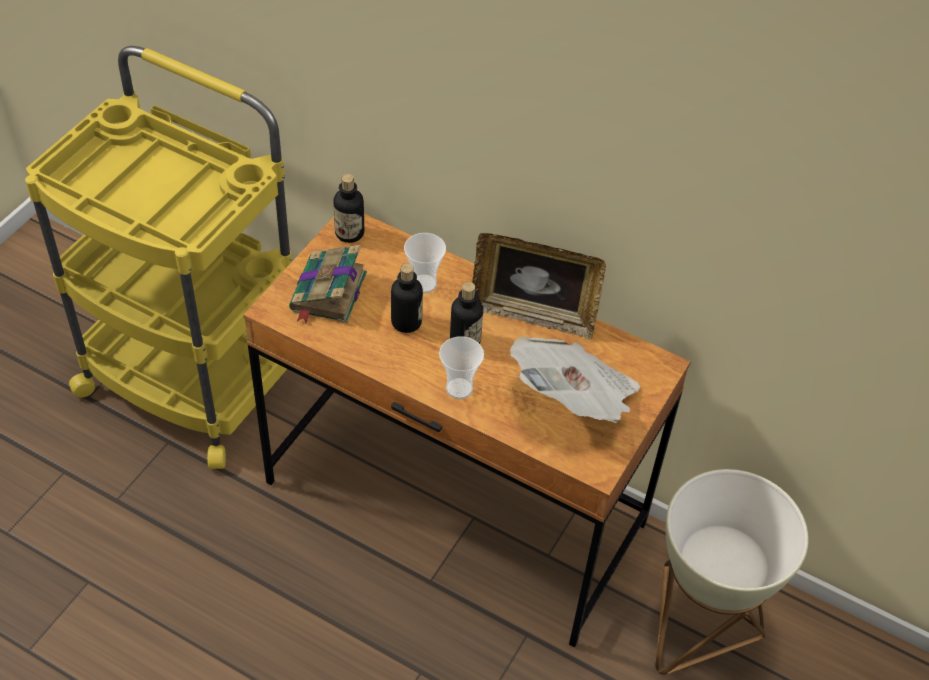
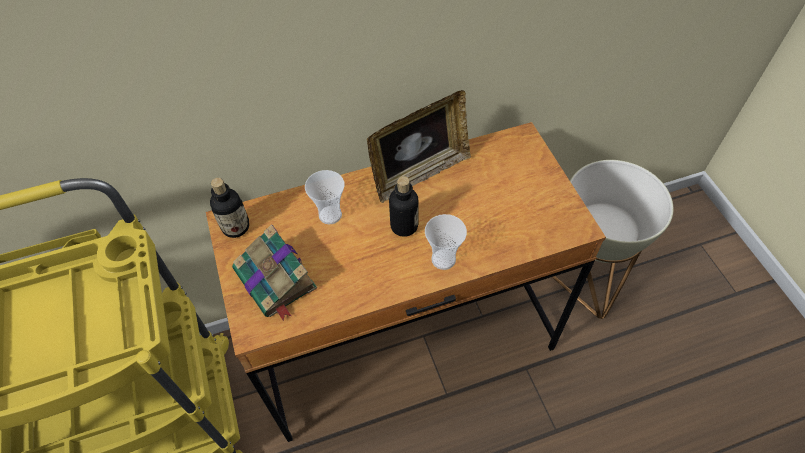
camera: 45 degrees left, 5 degrees up
bottle [391,263,423,333] -> none
newspaper [510,337,640,423] -> none

